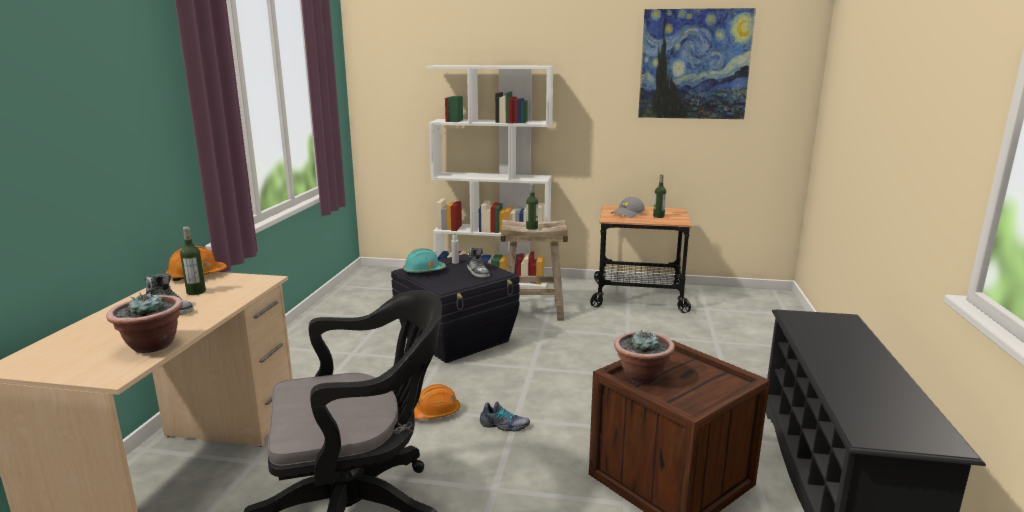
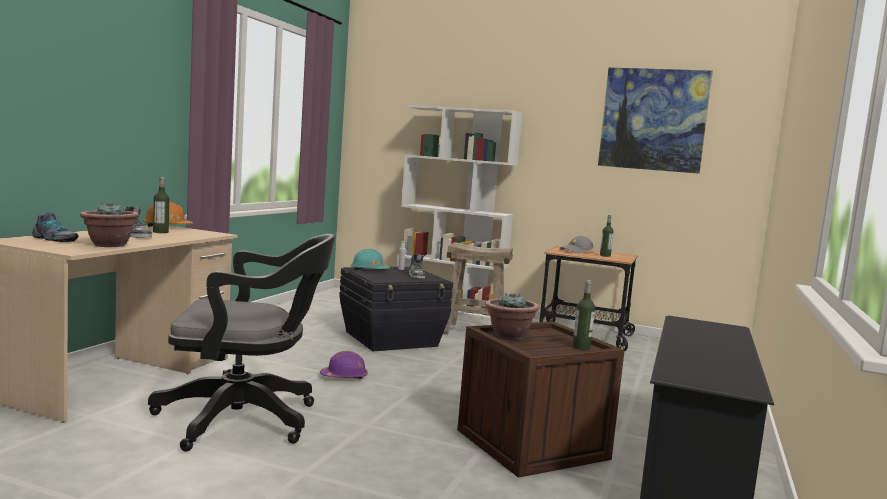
camera: 10 degrees right, 10 degrees down
orange hard hat [414,384,460,419] -> purple hard hat [320,351,368,379]
shoe [480,401,530,432] -> shoe moved to [32,213,79,242]
bottle [526,184,538,230] -> bottle moved to [572,280,595,350]

